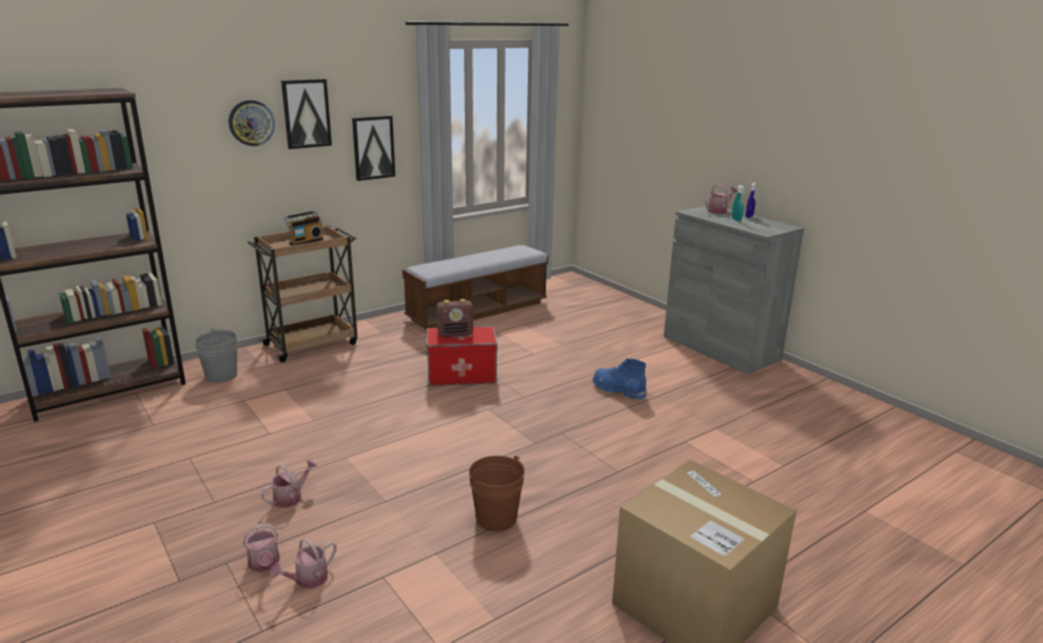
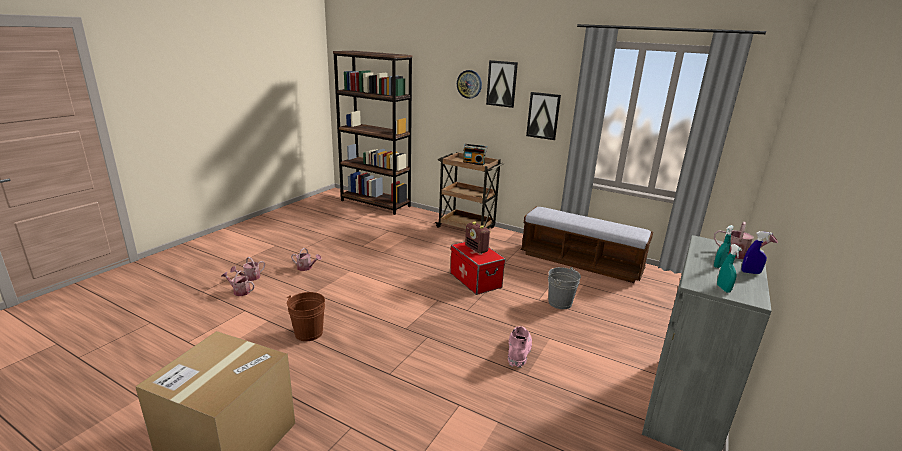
camera: 65 degrees right, 0 degrees up
grey bucket [194,328,238,383] -> grey bucket moved to [548,267,581,309]
blue boot [593,358,647,400] -> pink boot [508,326,532,368]
none -> turquoise spray bottle [717,244,742,292]

